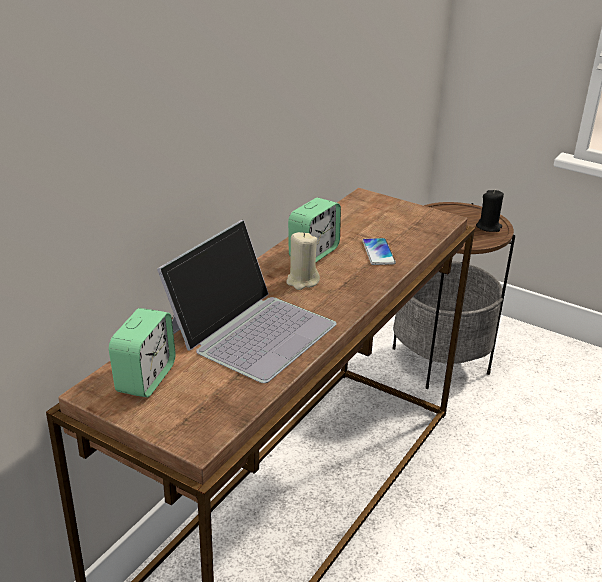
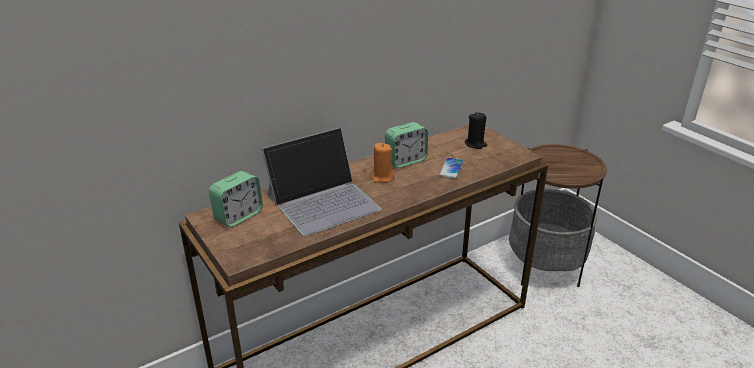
camera: 25 degrees right, 0 degrees up
beige candle [286,232,320,290] -> orange candle [371,143,395,183]
black candle [476,190,504,232] -> black candle moved to [465,112,487,149]

